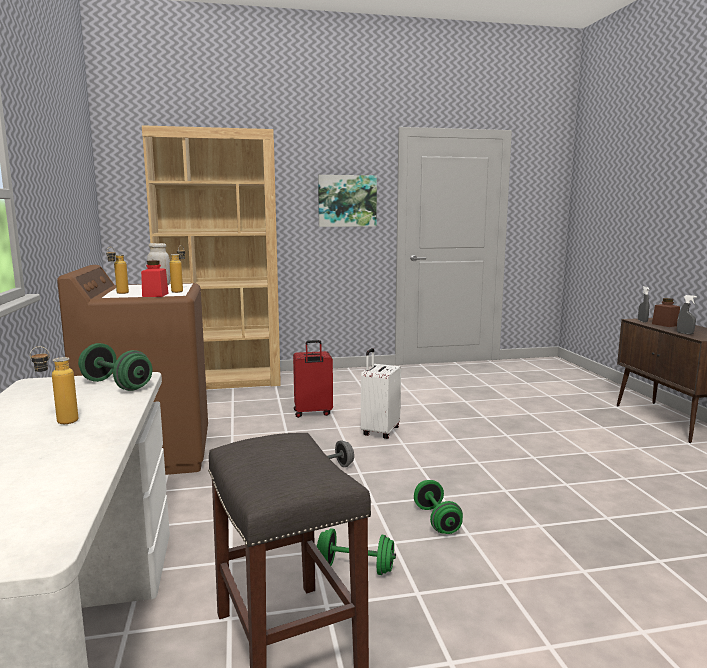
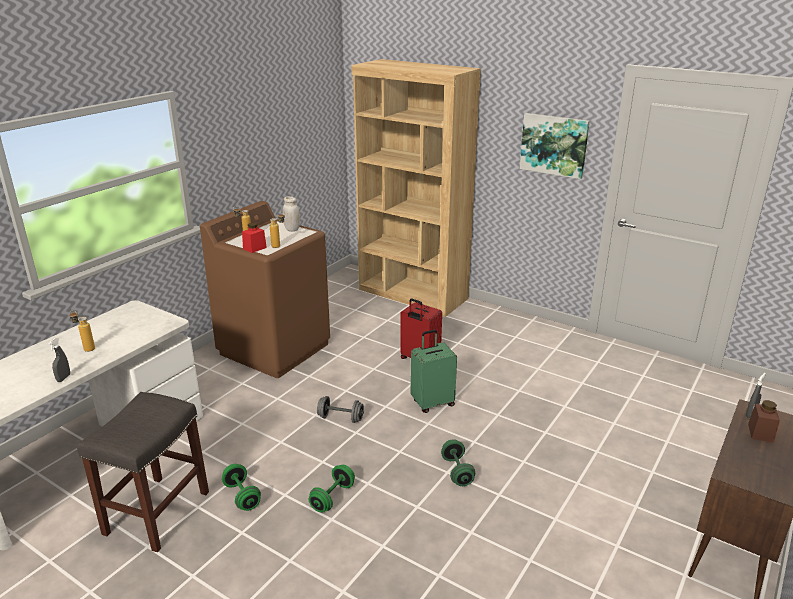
camera: 45 degrees right, 15 degrees up
green dumbbell [78,343,152,391] -> green dumbbell moved to [441,439,475,486]
white suitcase [361,348,401,439] -> green suitcase [411,330,457,413]
grey spray bottle [677,295,697,335] -> grey spray bottle moved to [48,338,70,382]

